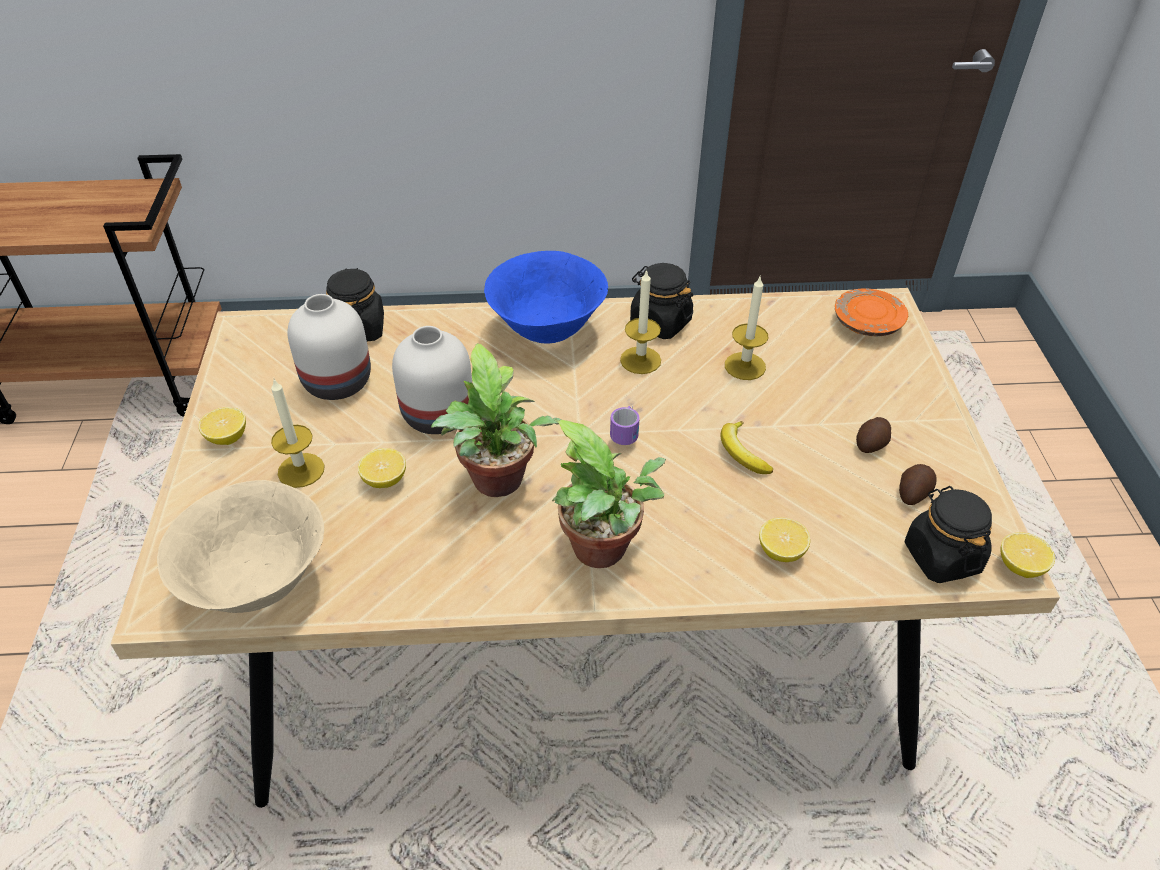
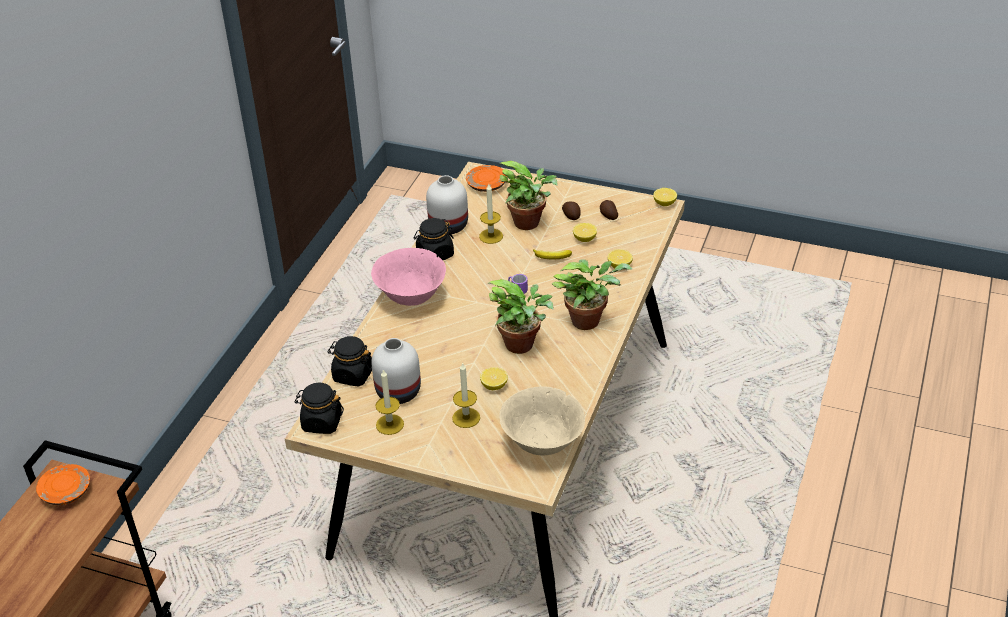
camera: 65 degrees left, 5 degrees down
lemon [199,407,246,445] -> lemon moved to [573,223,597,242]
white vase [392,326,472,434] -> white vase moved to [426,175,468,234]
blue bowl [484,251,608,343] -> pink bowl [371,248,446,306]
candle [620,269,661,374] -> candle moved to [376,370,404,435]
black jar [905,486,992,583] -> black jar moved to [294,383,344,434]
none -> orange plate [36,464,90,505]
none -> potted plant [500,161,558,230]

